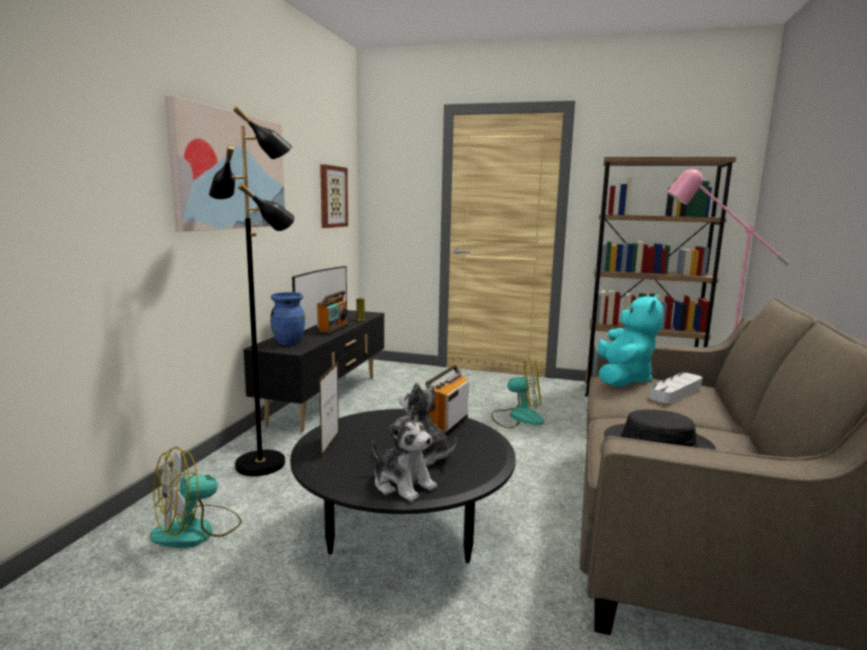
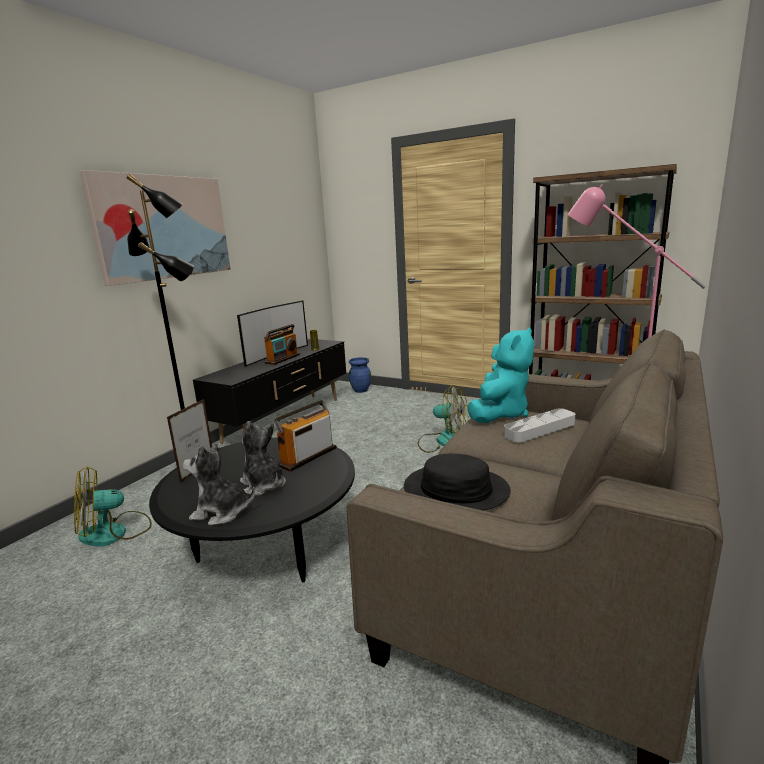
camera: 15 degrees right, 5 degrees up
blue vase [270,292,305,345] -> blue vase moved to [349,357,371,393]
picture [320,164,348,228] -> none
plush toy [372,405,437,502] -> plush toy turned 135 degrees clockwise [183,443,255,526]

